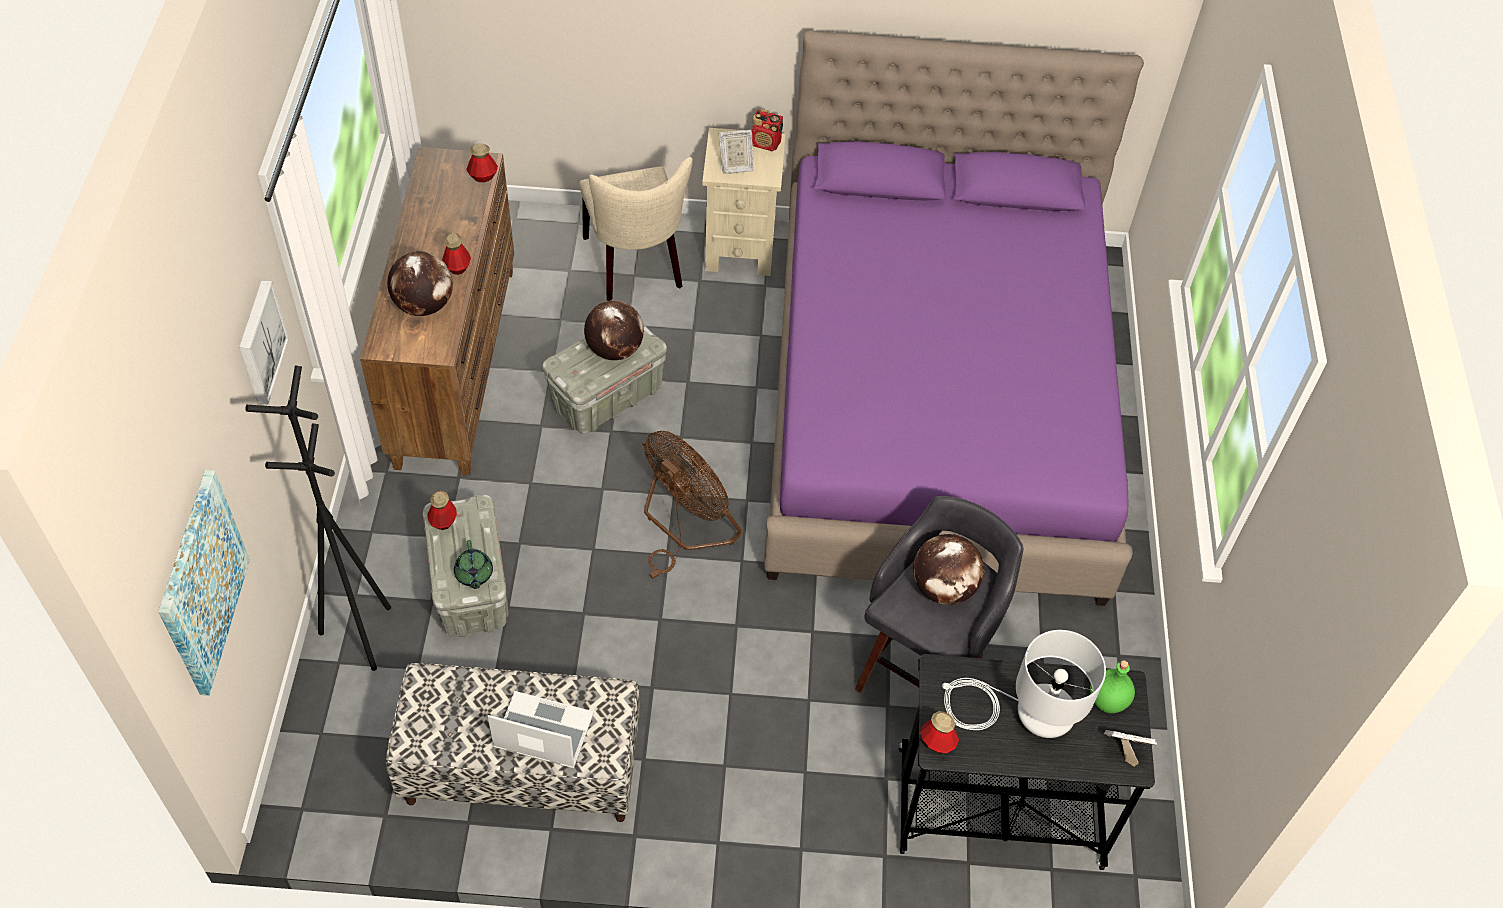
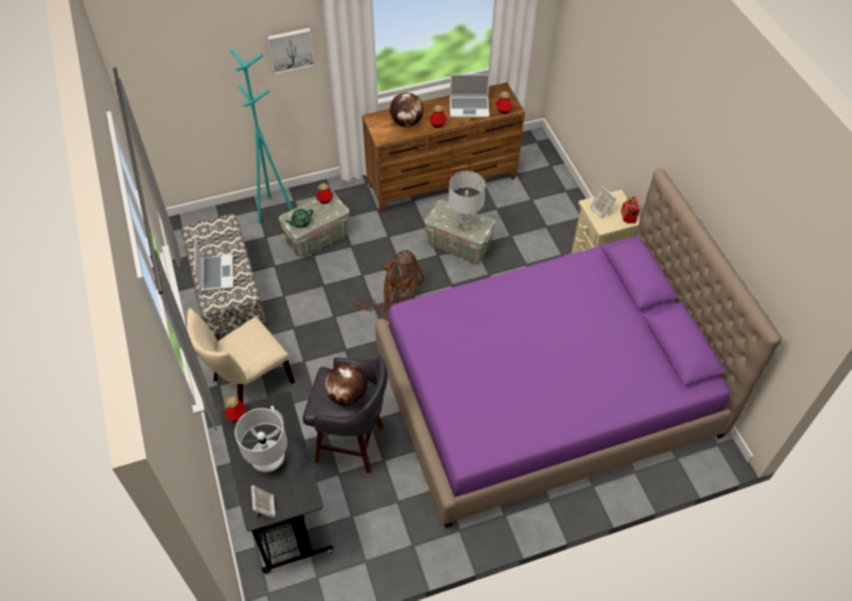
camera: 70 degrees right, 0 degrees up
picture [158,470,250,696] -> none
black clothes rack [245,366,391,671] -> turquoise clothes rack [230,48,293,223]
beige chair [579,157,693,301] -> beige chair moved to [187,308,295,403]
globe [584,300,644,360] -> white table lamp [448,171,486,230]
green bottle [1090,660,1135,713] -> none
none -> laptop [450,74,490,118]

